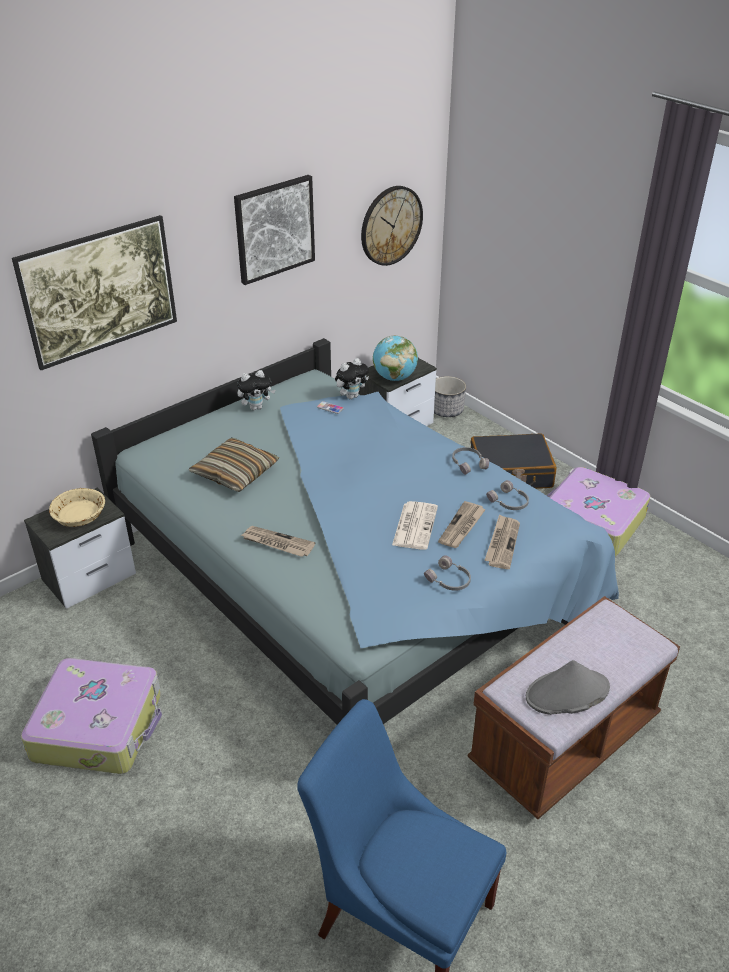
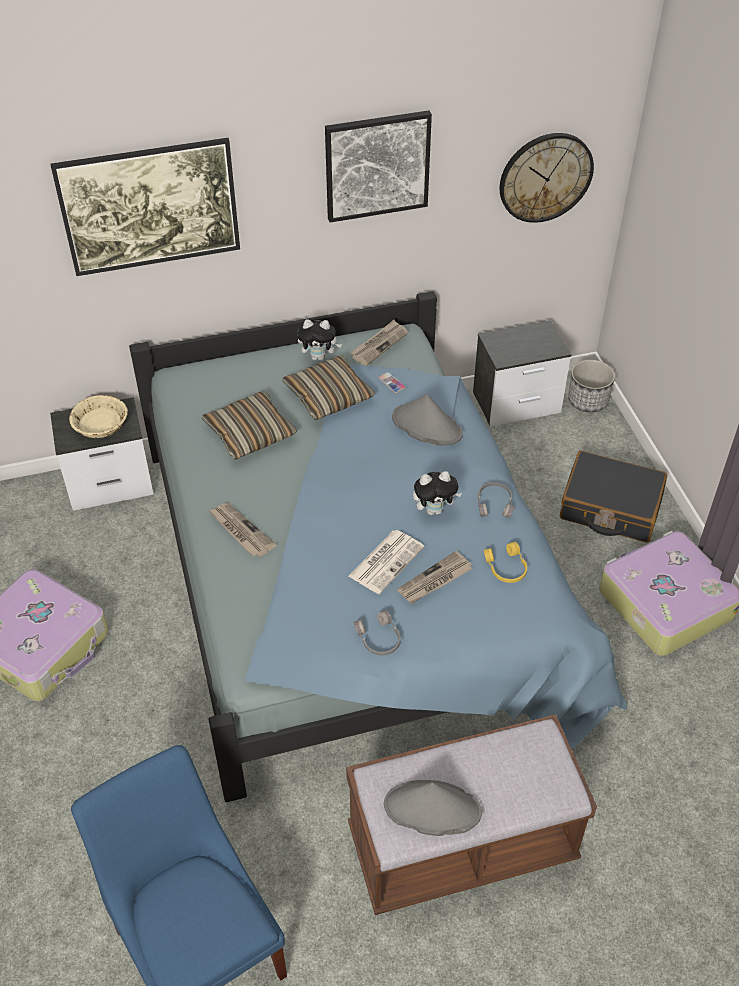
camera: 25 degrees right, 10 degrees up
plush toy [335,358,369,399] -> plush toy moved to [413,471,462,515]
globe [373,335,418,381] -> none
newspaper [485,514,520,569] -> newspaper moved to [350,320,408,366]
grey headphones [486,480,529,510] -> yellow headphones [484,542,527,583]
none -> pillow [282,355,375,420]
none -> grey hat [392,394,463,446]

